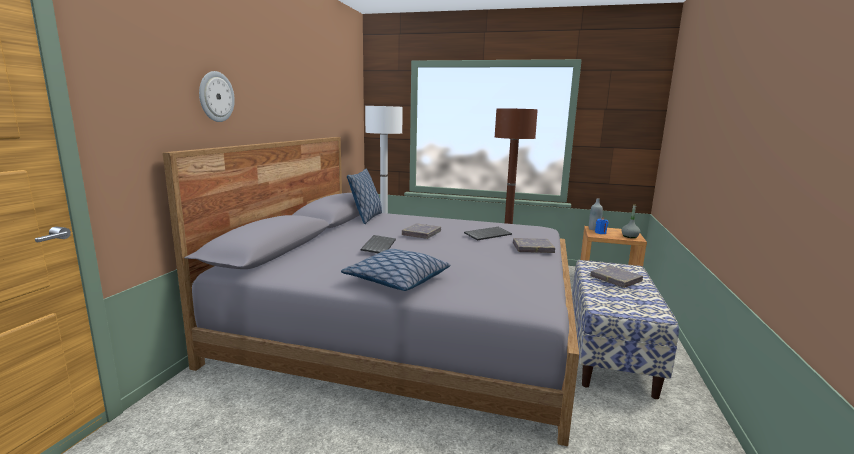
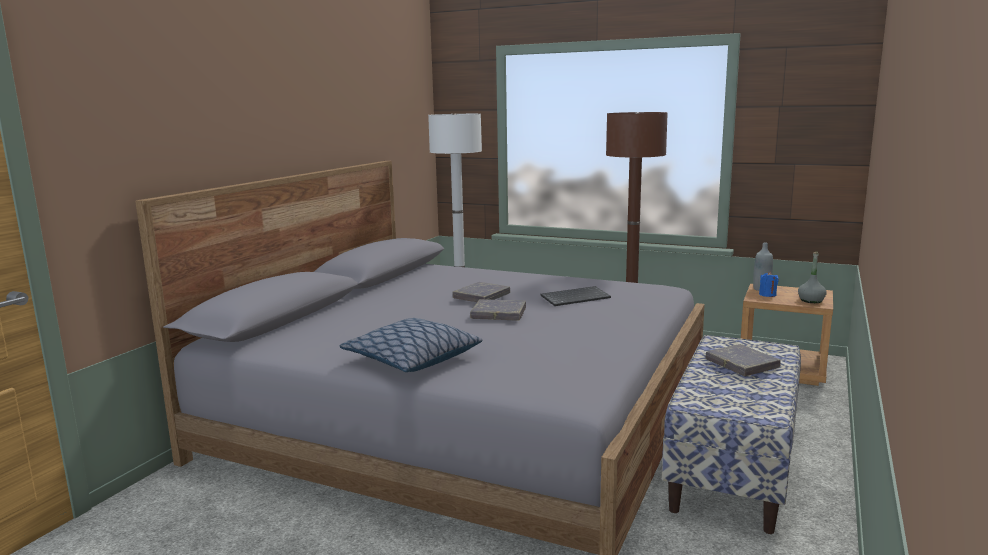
camera: 10 degrees right, 0 degrees up
wall clock [199,71,235,122] -> none
pillow [347,169,382,224] -> none
keyboard [361,235,396,253] -> none
grey book [513,238,555,253] -> grey book moved to [470,299,526,321]

